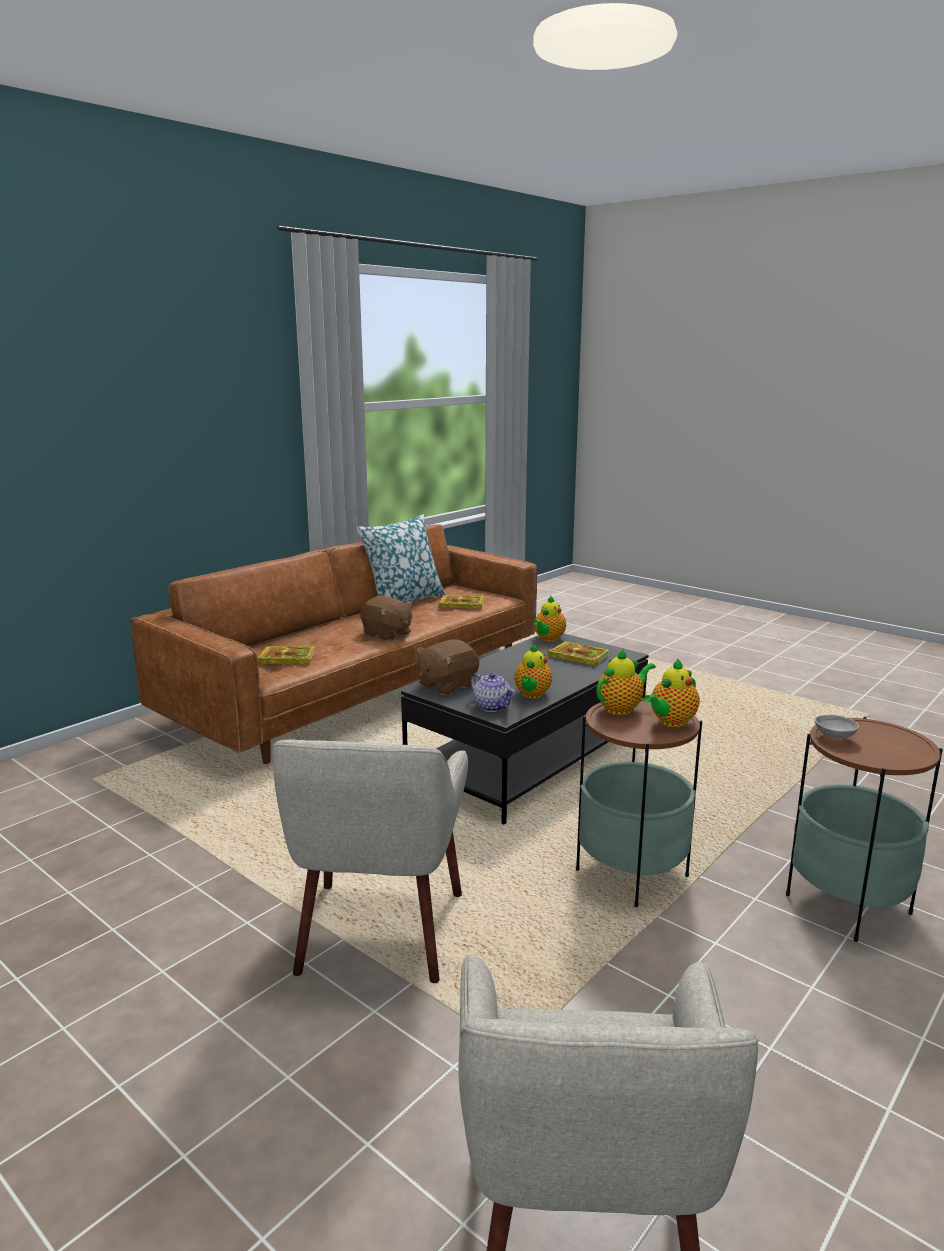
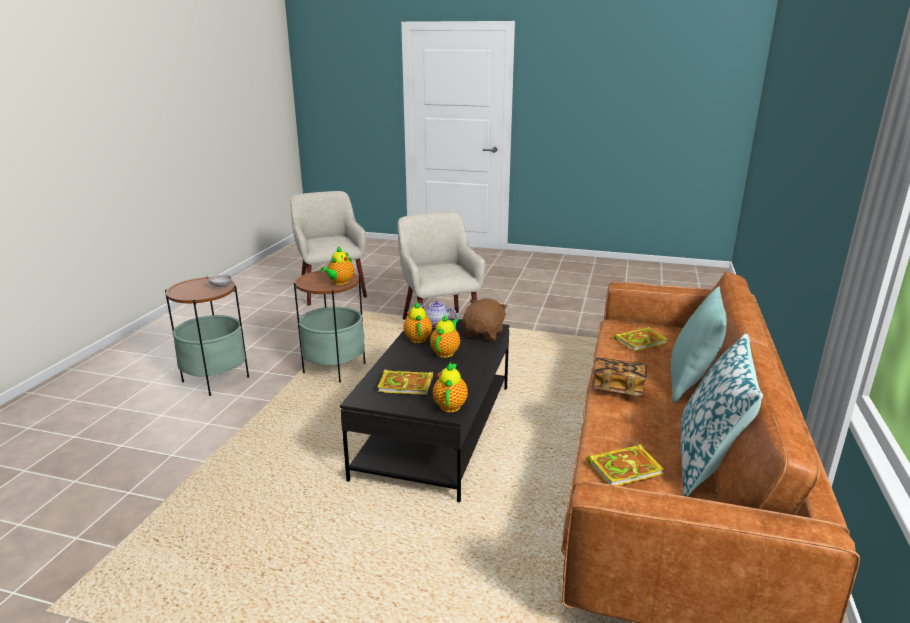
camera: 155 degrees right, 5 degrees up
brown plush toy [360,596,413,641] -> book [592,358,647,396]
teapot [644,659,700,727] -> teapot moved to [430,314,460,358]
none -> turquoise pillow [671,286,727,403]

